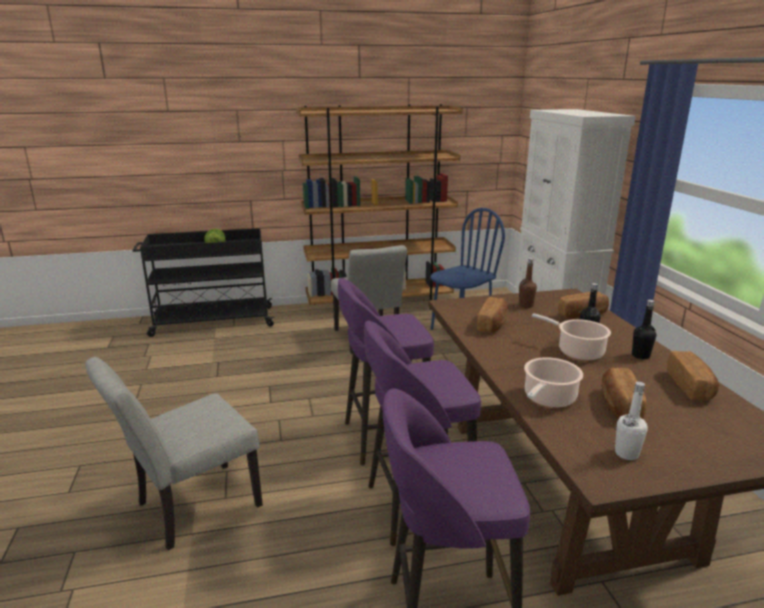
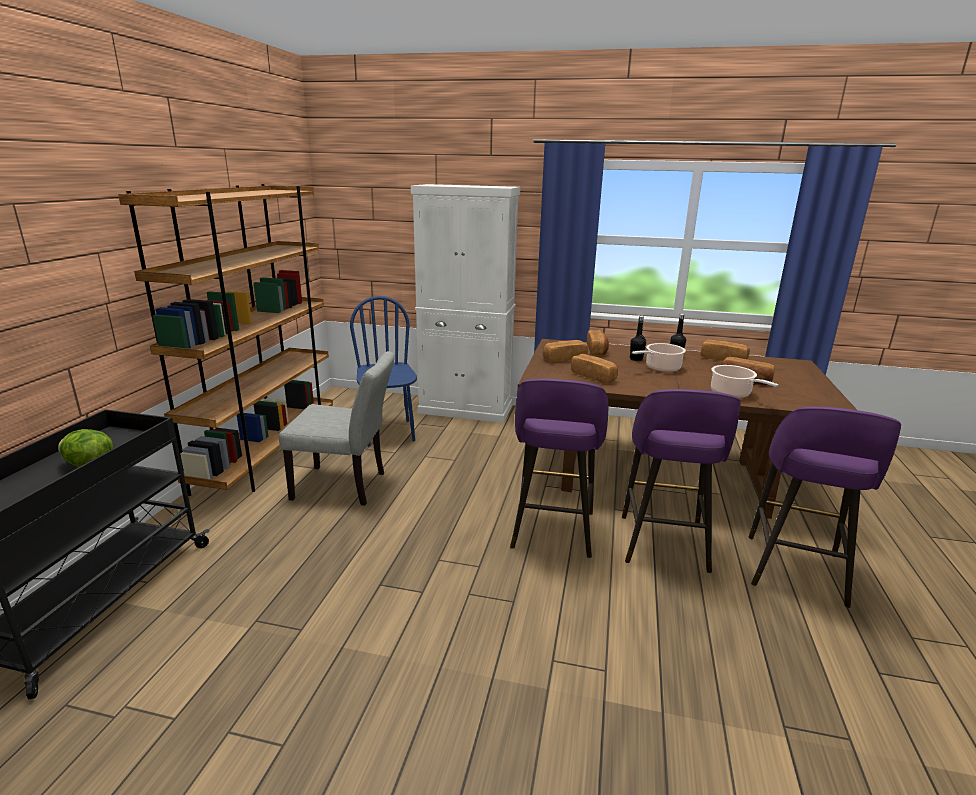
camera: 65 degrees left, 0 degrees up
grey chair [85,357,263,550] -> none
brown bottle [519,258,537,308] -> bread [543,340,588,362]
white bottle [615,382,648,460] -> none

